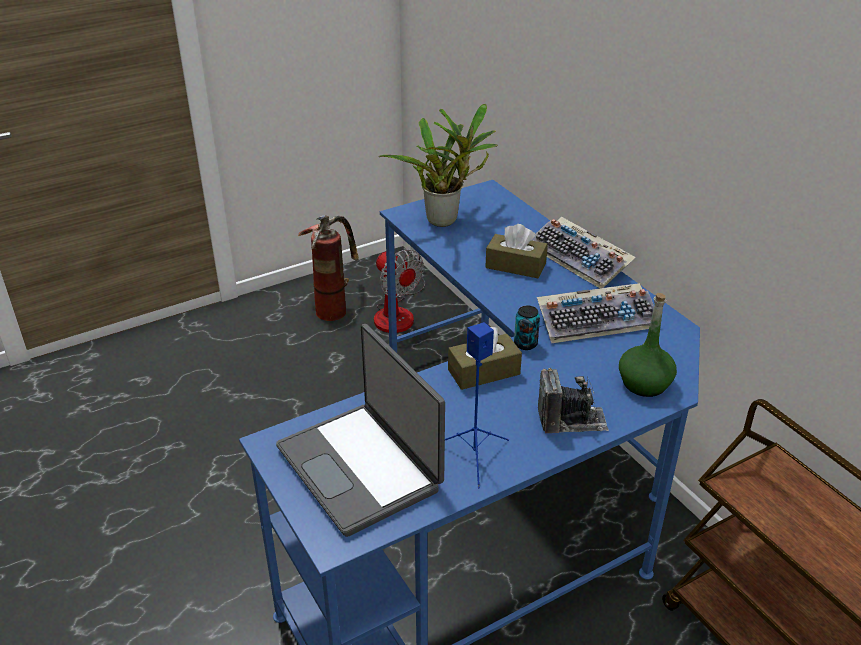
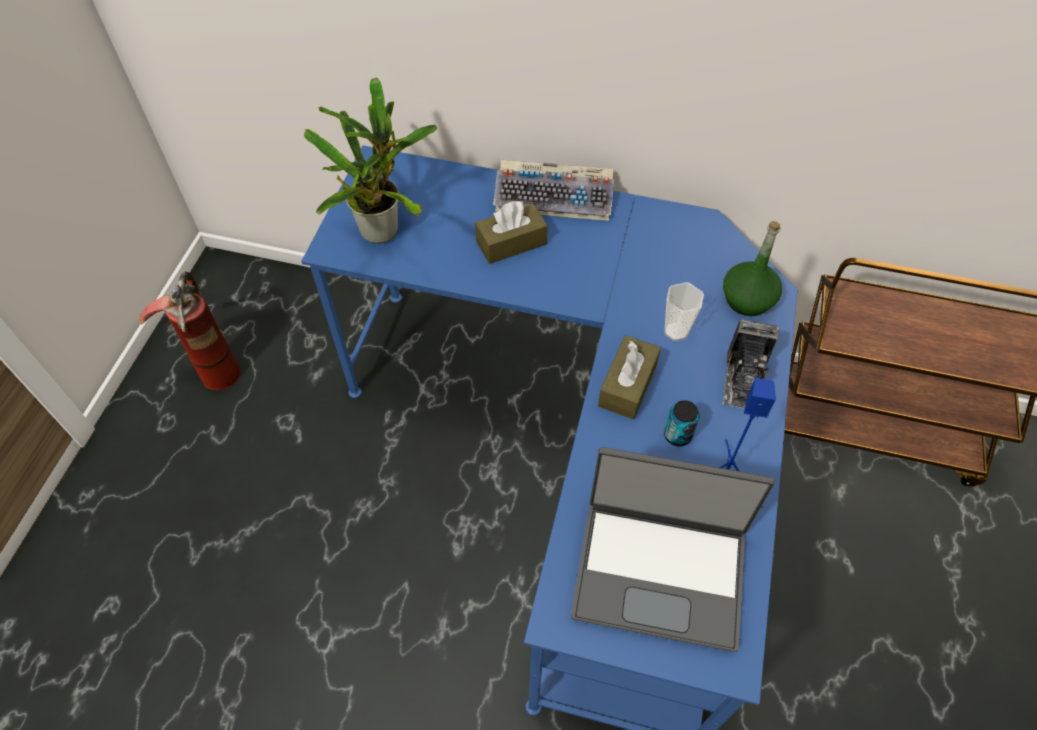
camera: 45 degrees left, 20 degrees up
fan [374,247,425,333] -> none
can [514,306,540,350] -> can moved to [664,400,699,447]
keyboard [537,283,654,343] -> none
camera [538,368,609,433] -> camera turned 150 degrees clockwise [722,319,779,409]
none -> cup [664,282,704,341]

